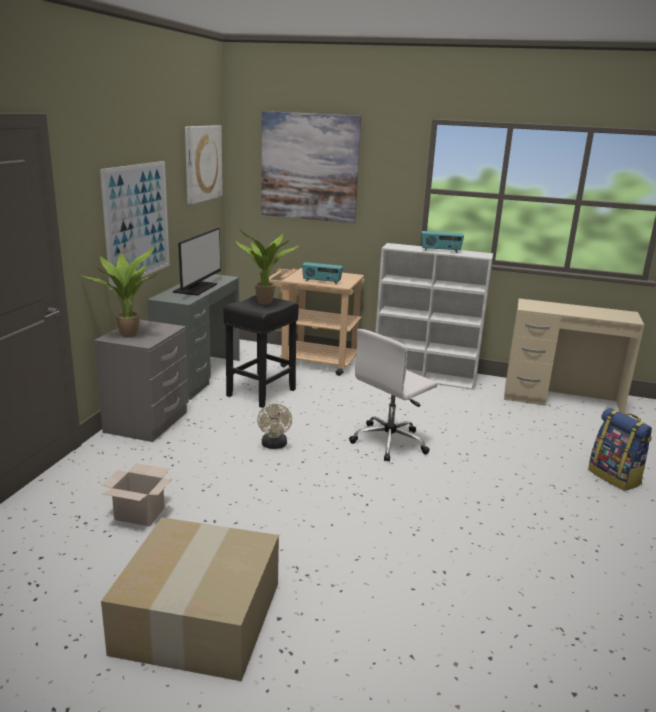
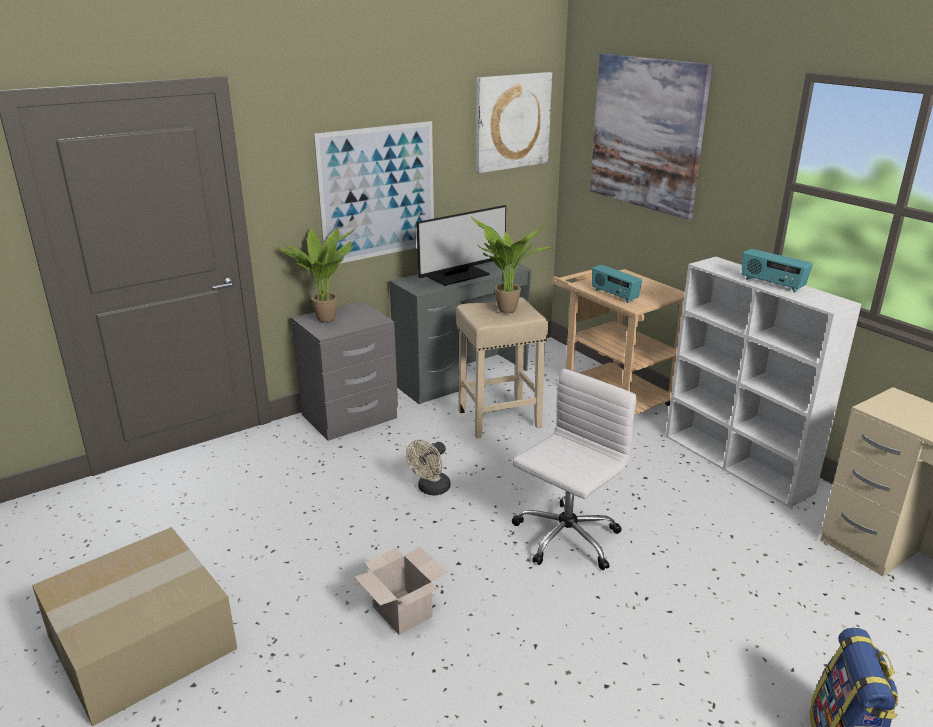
camera: 40 degrees right, 5 degrees up
cardboard box [102,463,172,527] -> cardboard box moved to [354,547,447,635]
black stool [223,295,299,408] -> beige stool [456,297,548,439]
white office chair [349,329,437,462] -> white office chair turned 135 degrees clockwise [512,369,637,570]

